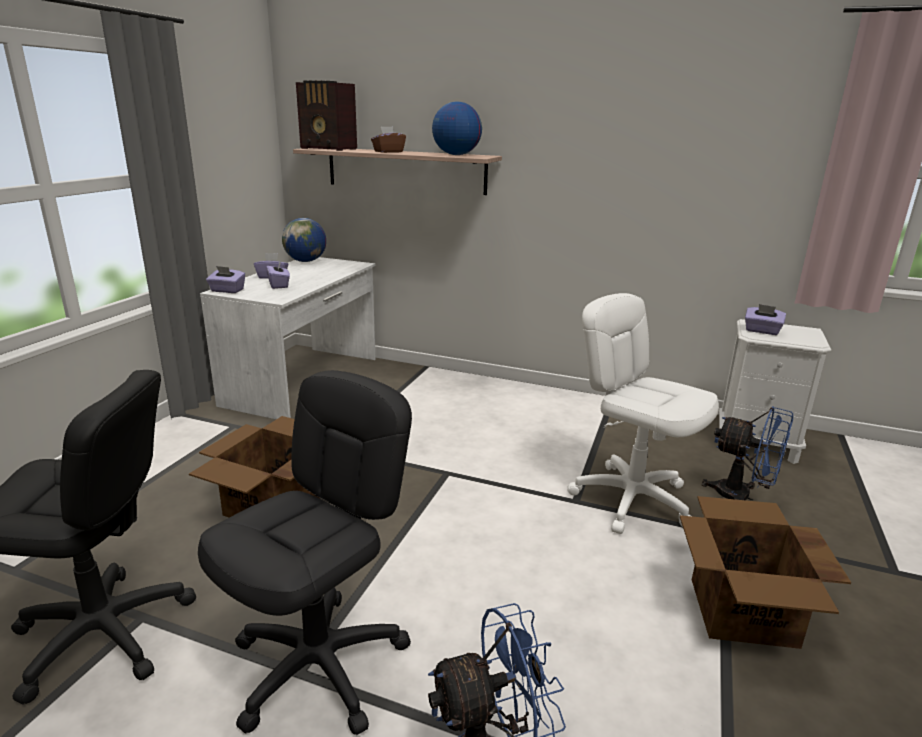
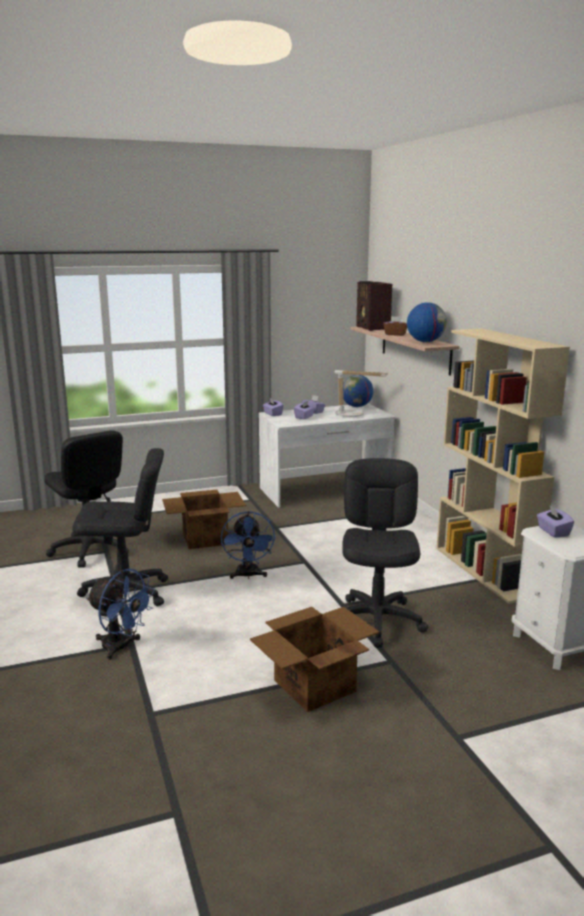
camera: 50 degrees right, 5 degrees down
white office chair [567,293,719,534] -> black office chair [342,458,428,648]
blue fan [702,406,793,500] -> blue fan moved to [221,511,276,579]
none -> table lamp [334,370,388,417]
none -> beige bookcase [437,329,570,604]

